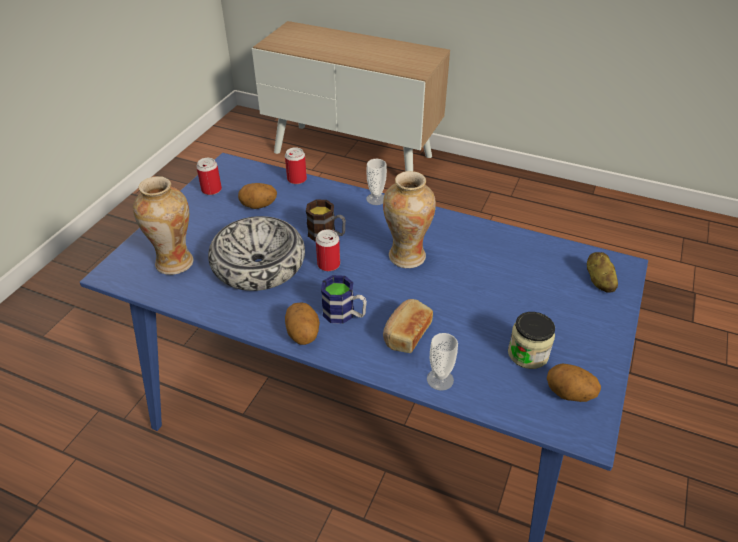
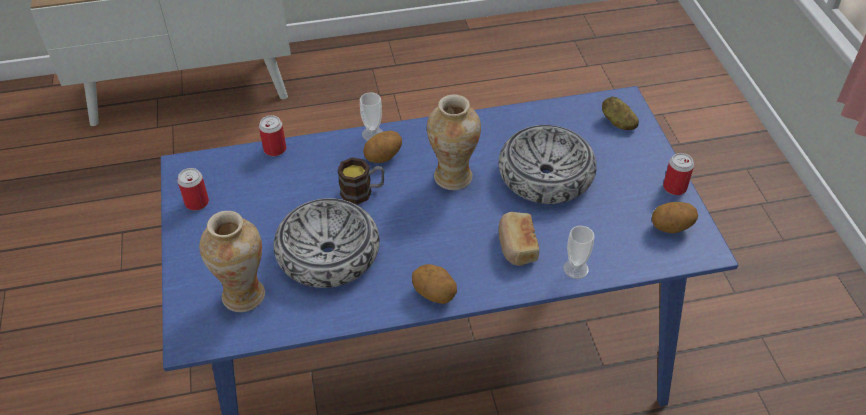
camera: 35 degrees left, 5 degrees up
potato [238,183,277,209] -> potato moved to [363,130,402,163]
can [316,229,340,271] -> can moved to [663,153,694,195]
mug [321,275,367,324] -> none
jar [508,312,555,369] -> none
none -> bowl [499,125,597,204]

